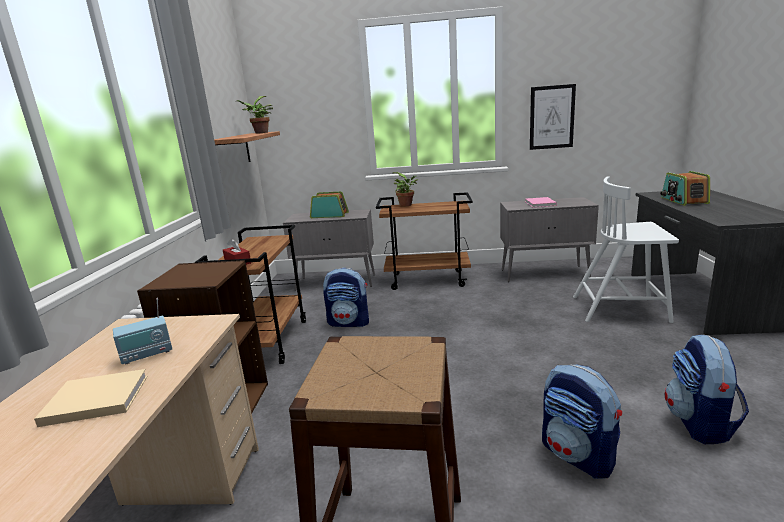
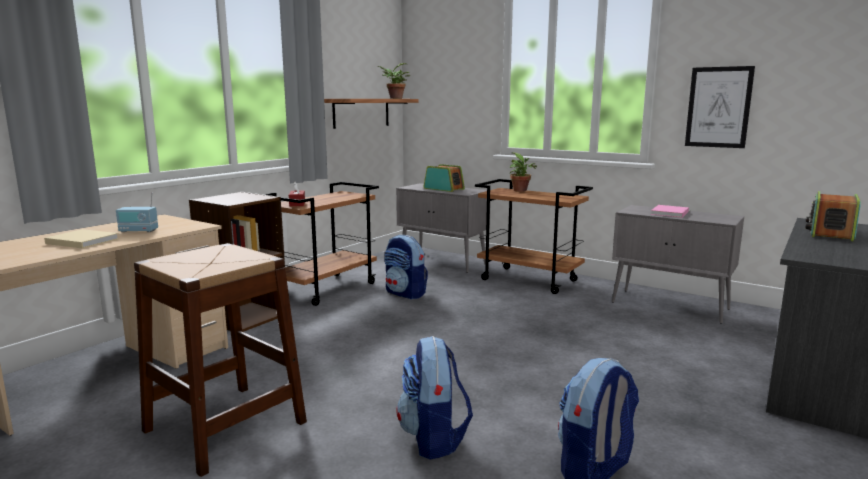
camera: 30 degrees right, 5 degrees down
white chair [573,176,679,323] -> none

